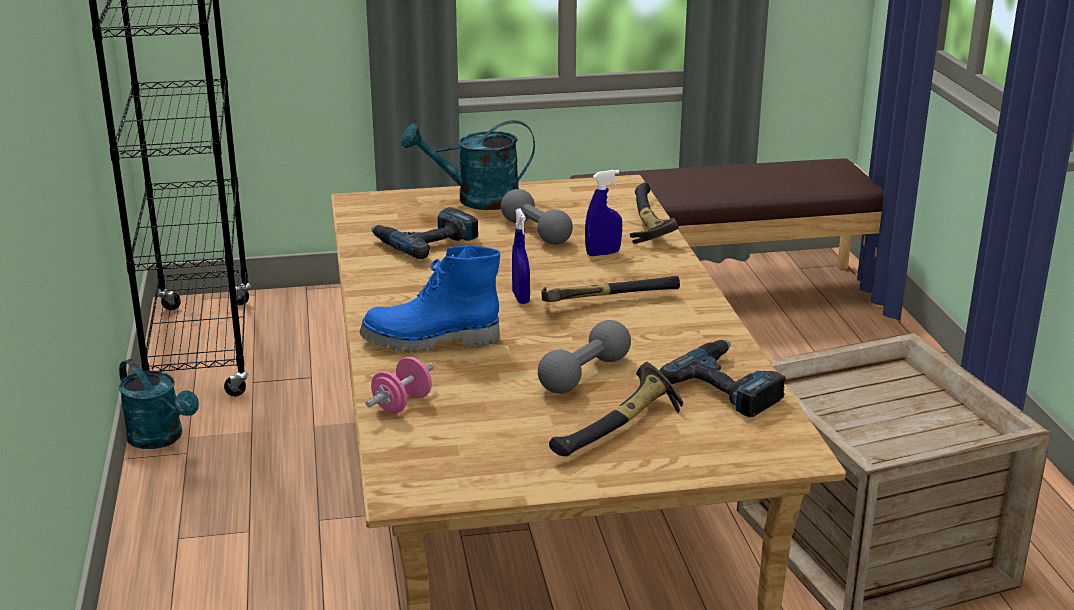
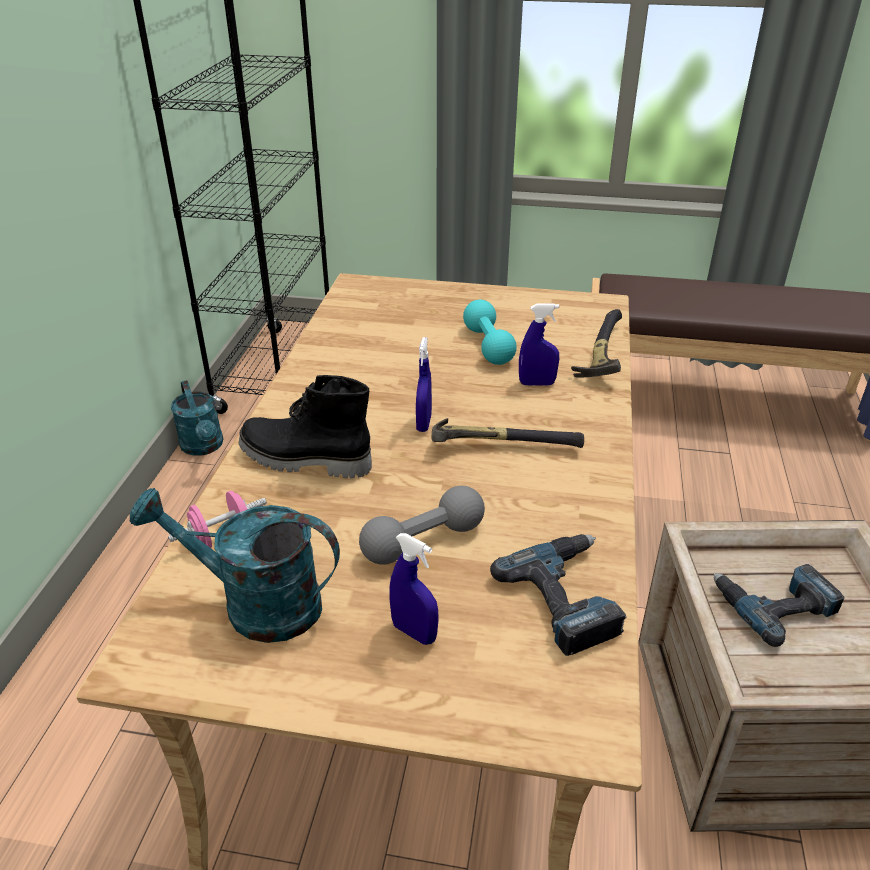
camera: 20 degrees right, 10 degrees up
blue boot [360,246,500,353] -> black boot [239,375,372,479]
power drill [371,207,478,259] -> power drill moved to [713,564,844,647]
turquoise watering can [401,120,535,210] -> turquoise watering can moved to [130,488,340,643]
grey dumbbell [501,189,573,245] -> turquoise dumbbell [463,300,517,365]
hammer [549,362,683,456] -> blue spray bottle [389,533,439,645]

